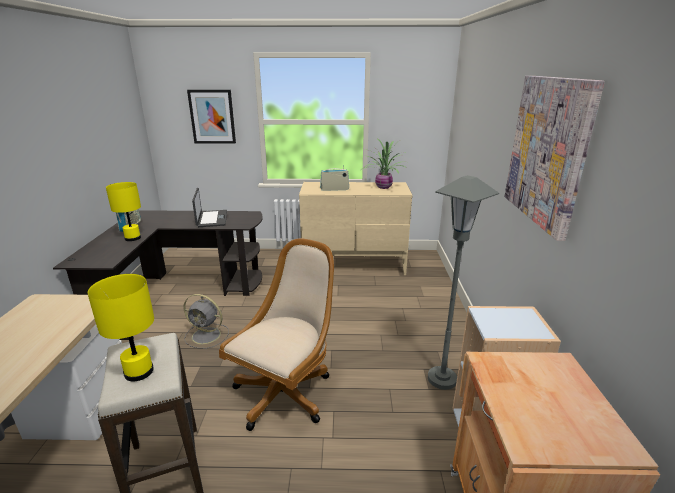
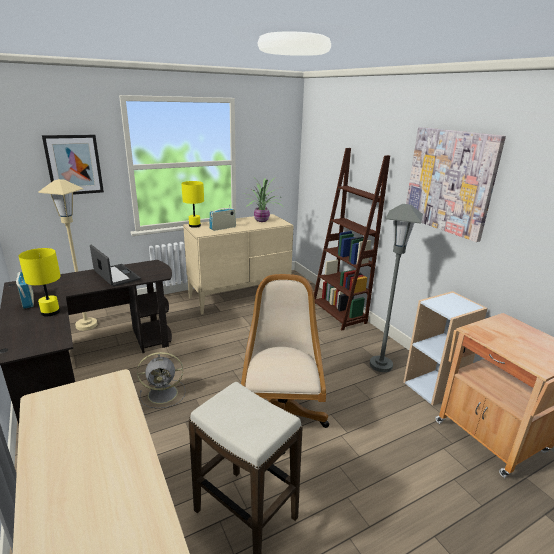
camera: 30 degrees left, 0 degrees up
yellow table lamp [88,274,154,381] -> yellow table lamp moved to [181,181,204,228]
none -> beige floor lamp [38,179,97,331]
none -> brown bookcase [314,148,390,331]

